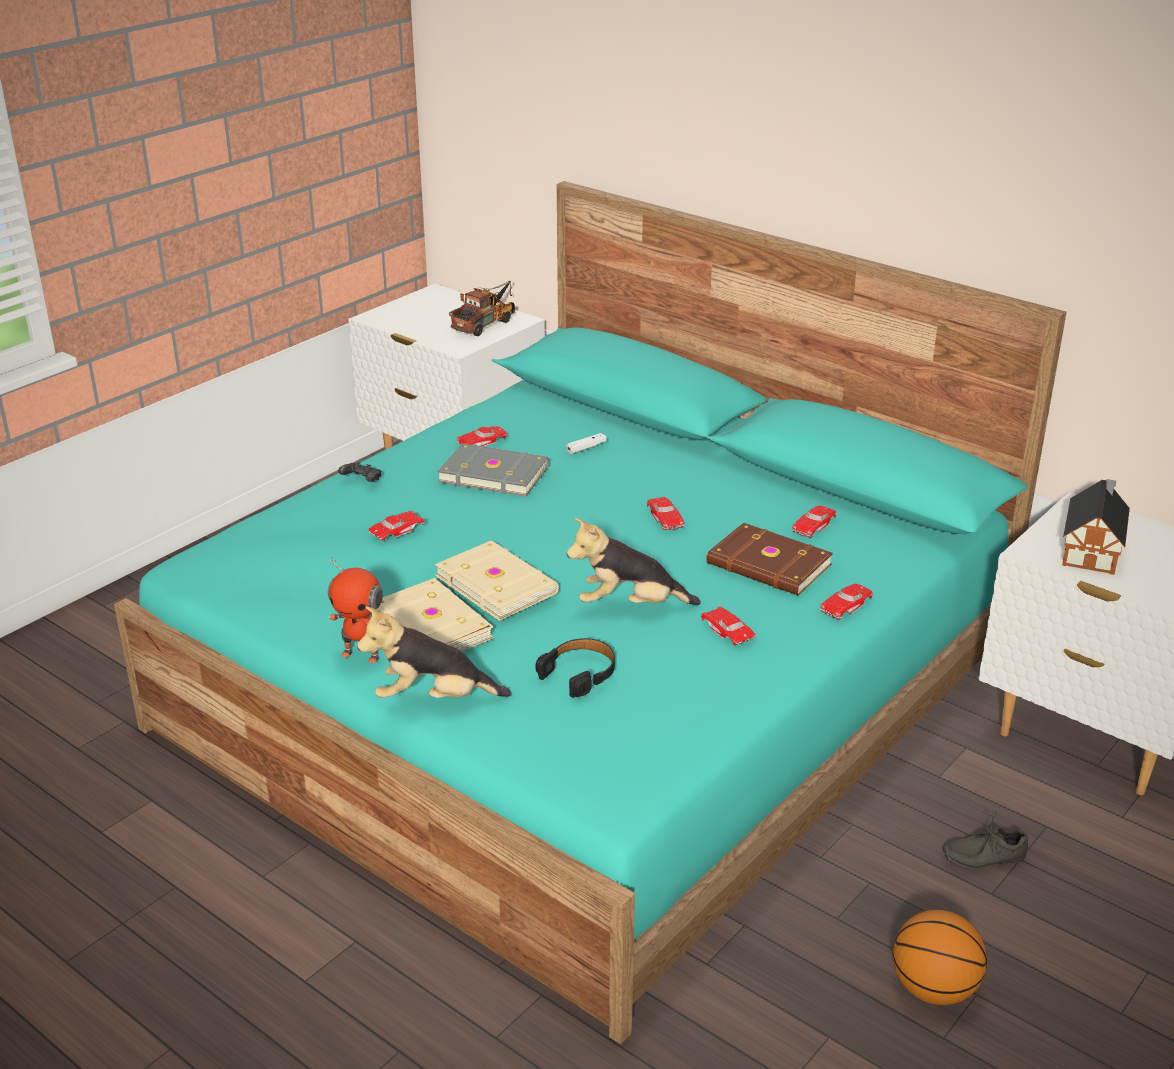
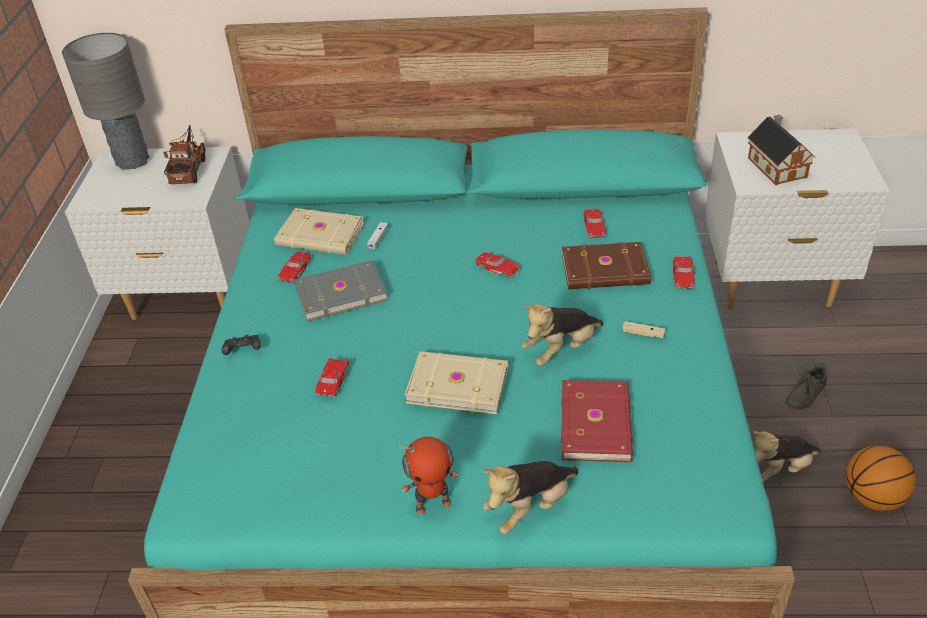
camera: 35 degrees left, 10 degrees up
beige book [376,578,493,651] -> beige book moved to [274,208,365,255]
black headphones [535,638,615,697] -> red book [561,380,633,462]
red toy car [701,606,756,645] -> beige game controller [622,321,666,338]
none -> grey table lamp [62,33,149,170]
none -> plush toy [753,431,821,482]

